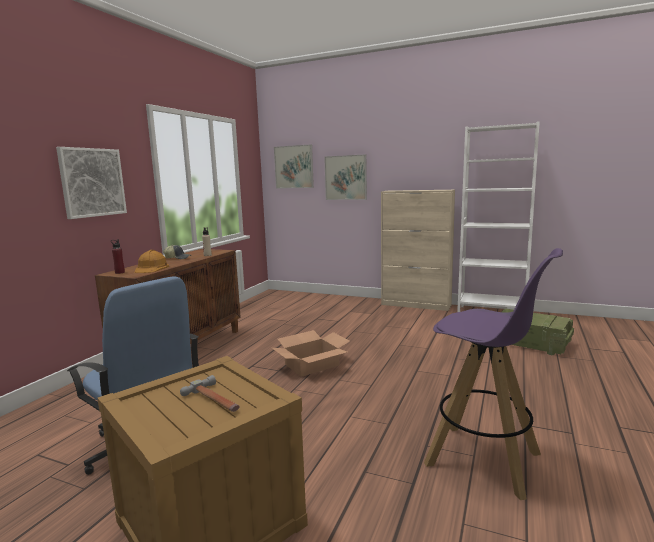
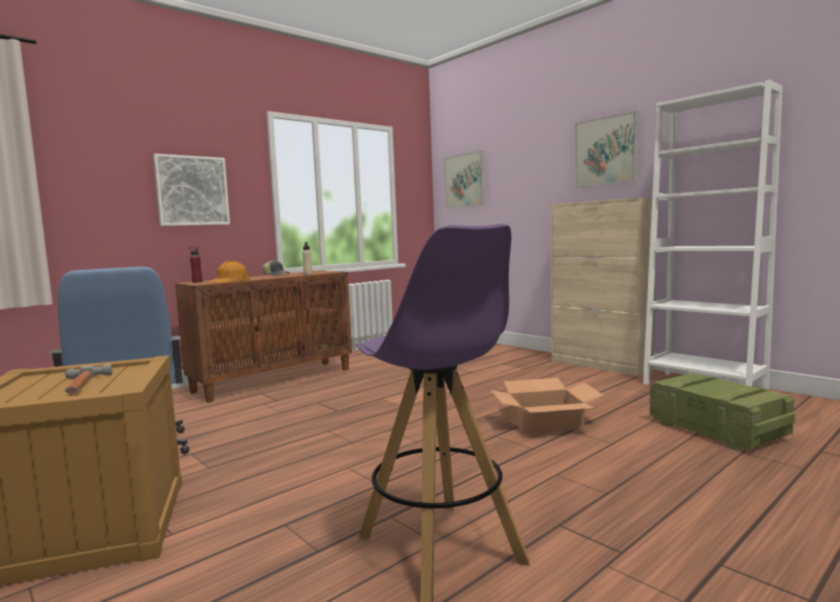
camera: 25 degrees right, 5 degrees down
cardboard box [272,330,350,377] -> cardboard box moved to [491,378,603,433]
picture [324,154,367,200] -> picture moved to [575,111,638,188]

